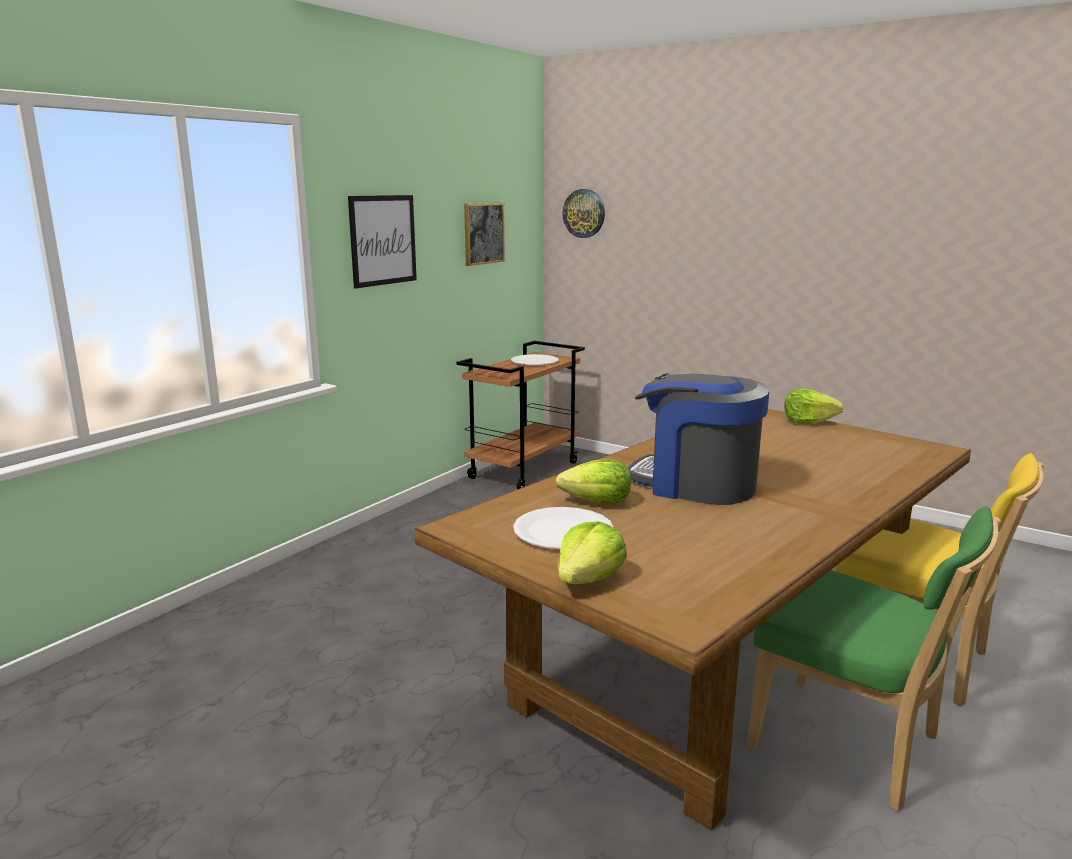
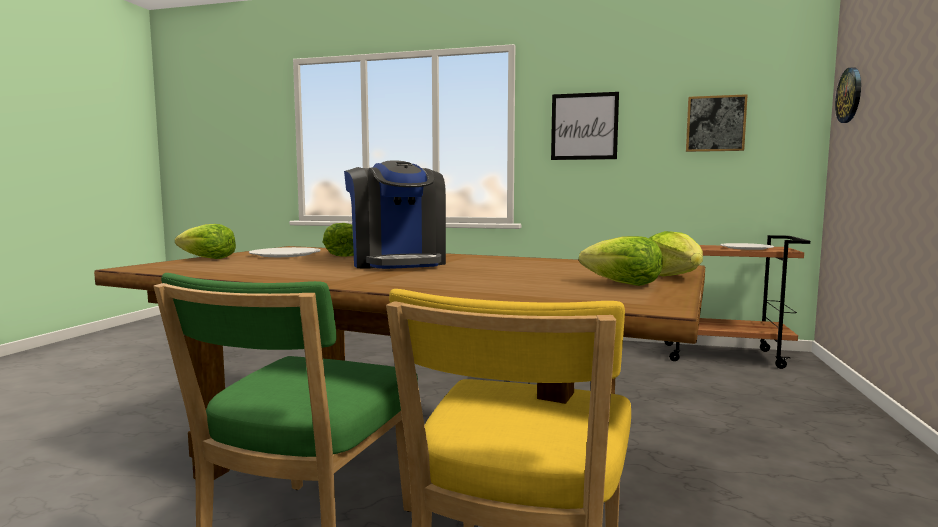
camera: 70 degrees right, 10 degrees down
coffee machine [628,373,769,505] -> coffee machine turned 150 degrees clockwise [344,160,446,269]
none -> lettuce [579,236,663,286]

